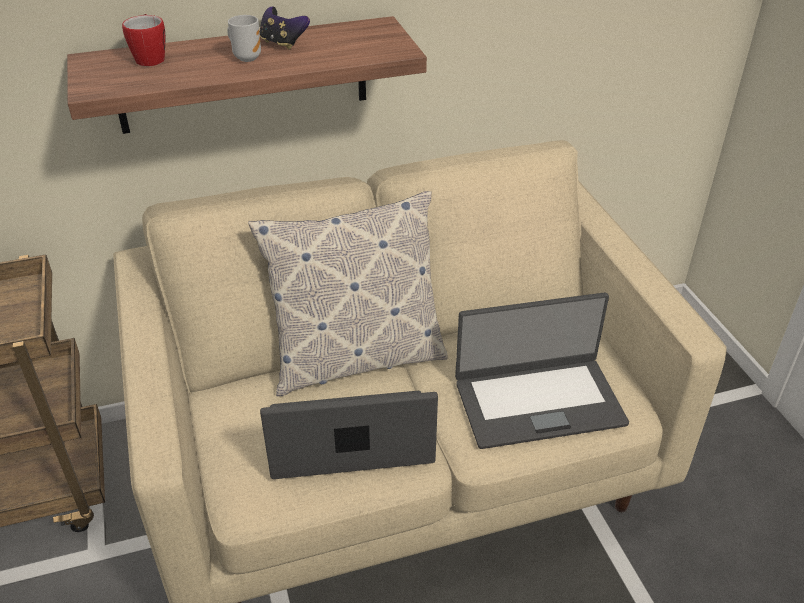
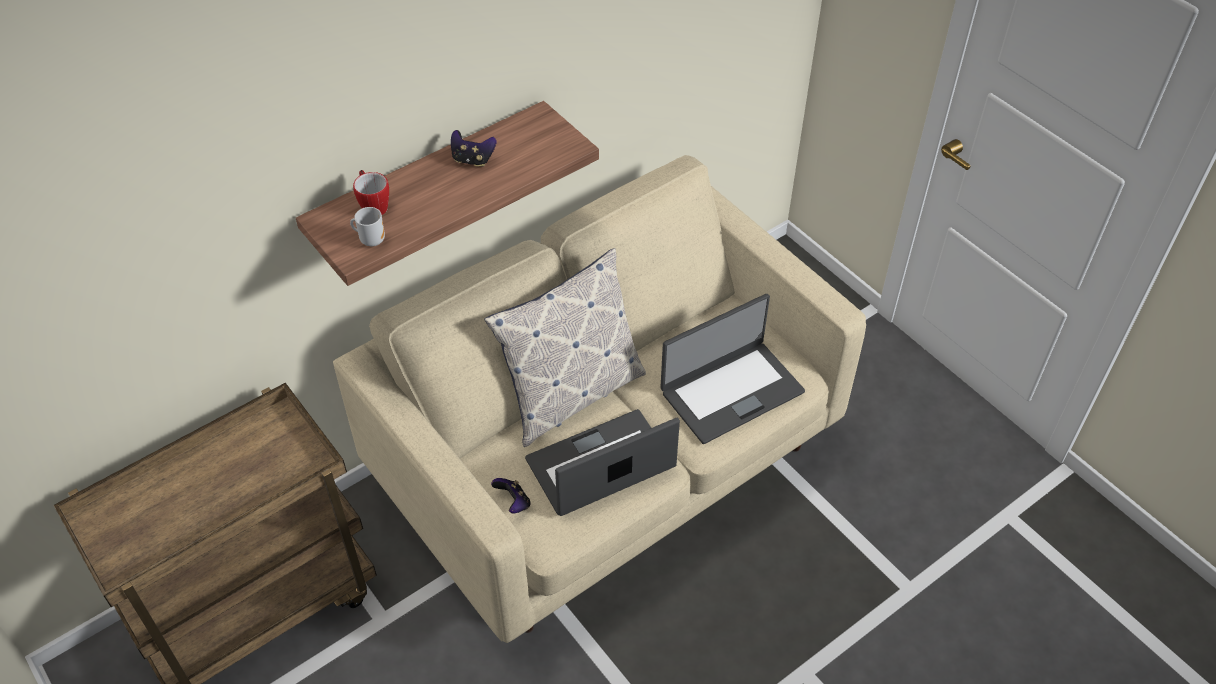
camera: 20 degrees left, 10 degrees up
mug [227,15,261,62] -> mug moved to [350,207,385,246]
none -> game controller [491,478,531,513]

